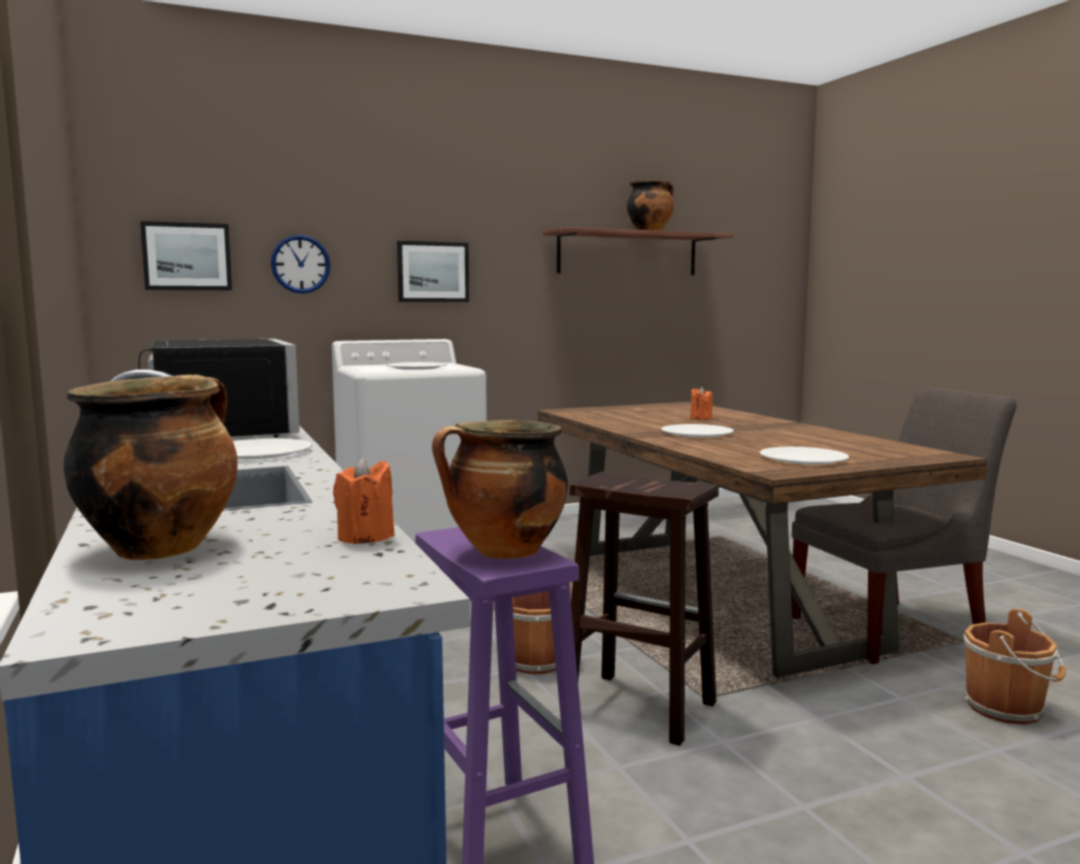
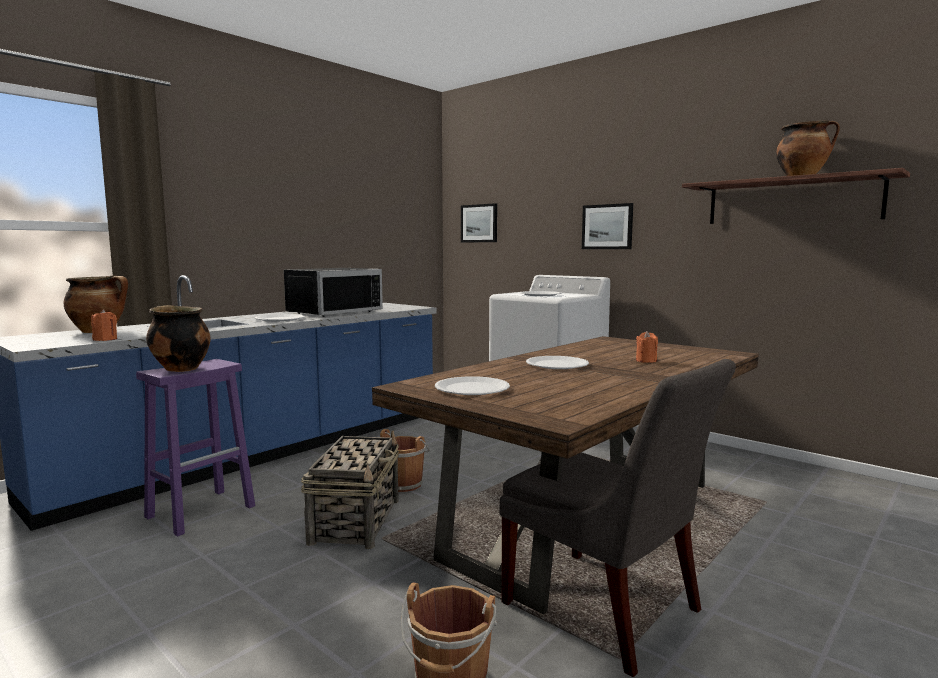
camera: 65 degrees right, 0 degrees up
wall clock [271,235,331,294] -> none
brown stool [569,472,719,746] -> basket [301,430,399,549]

